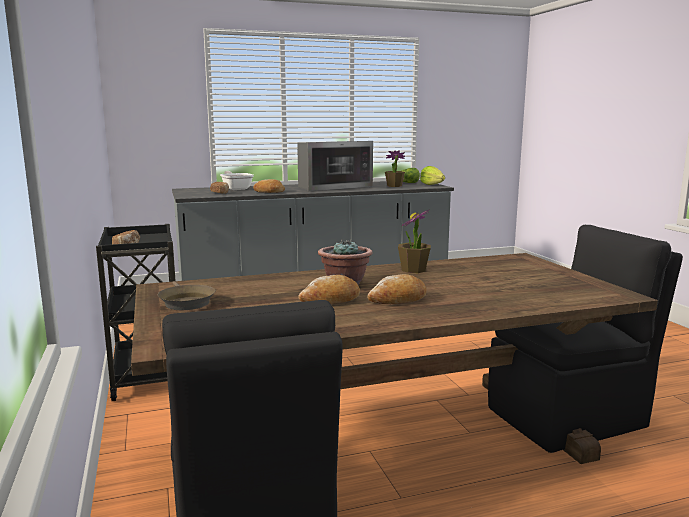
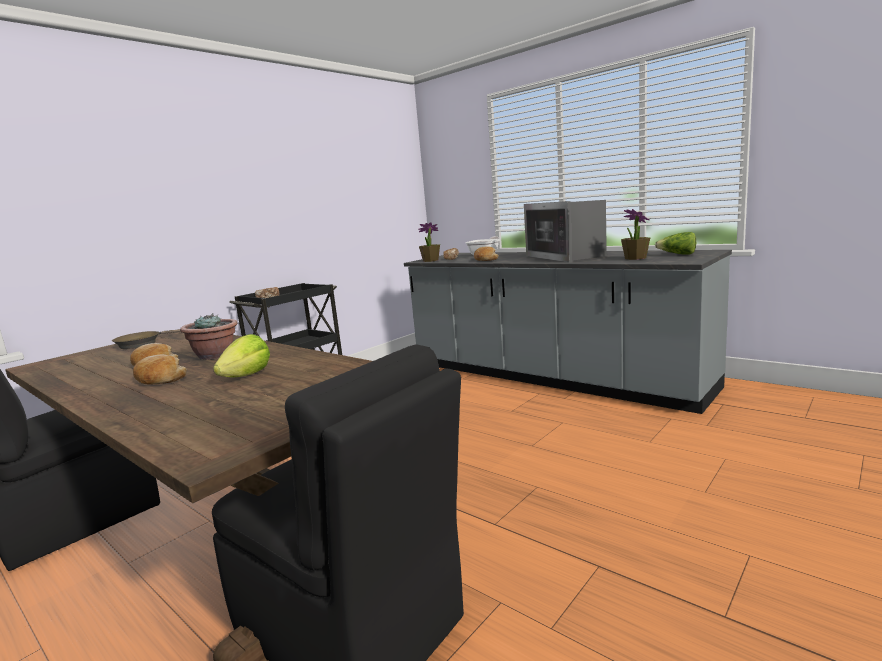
camera: 60 degrees right, 0 degrees up
microwave [297,141,373,191] -> microwave turned 45 degrees clockwise [524,200,607,263]
potted plant [398,210,431,273] -> potted plant moved to [418,222,440,262]
lettuce [420,166,445,185] -> lettuce moved to [213,334,270,378]

